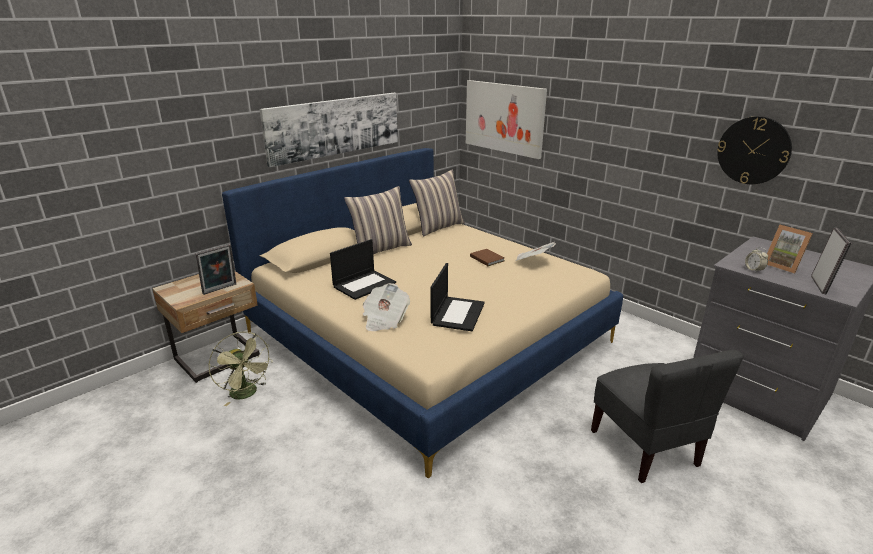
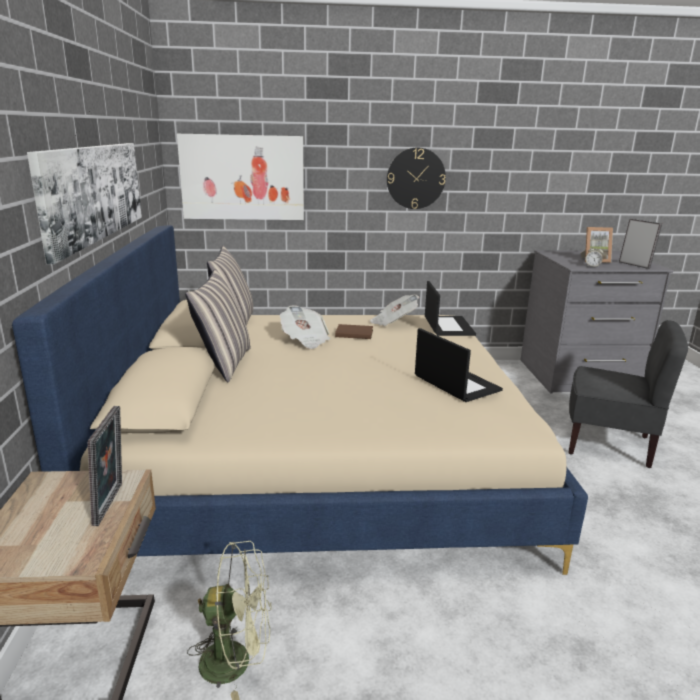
camera: 50 degrees left, 5 degrees down
laptop [330,239,396,300] -> laptop moved to [425,281,476,336]
newspaper [363,283,410,331] -> newspaper moved to [280,305,331,349]
wall clock [717,116,792,184] -> wall clock moved to [387,147,446,209]

